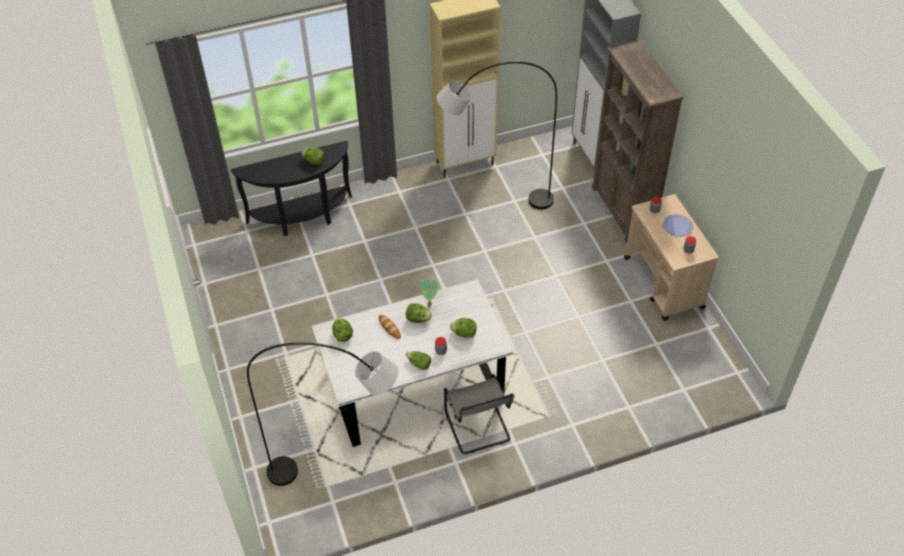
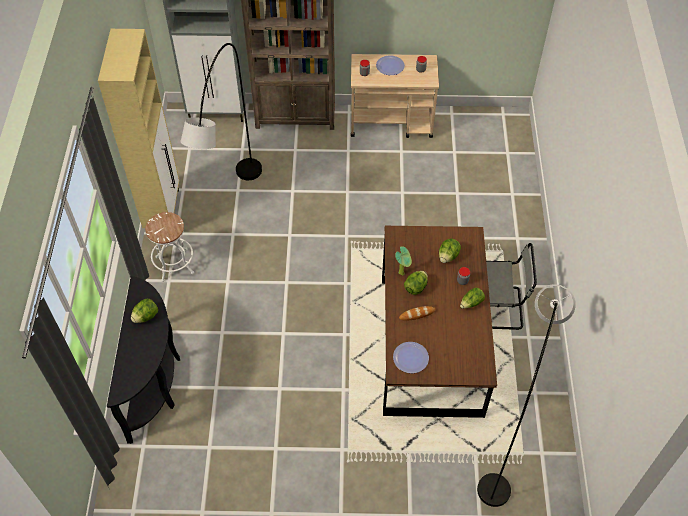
camera: 70 degrees left, 5 degrees up
white dining table [312,279,513,447] -> brown dining table [382,226,497,418]
lettuce [332,318,353,342] -> plate [393,342,429,373]
none -> white stool [145,212,194,282]

